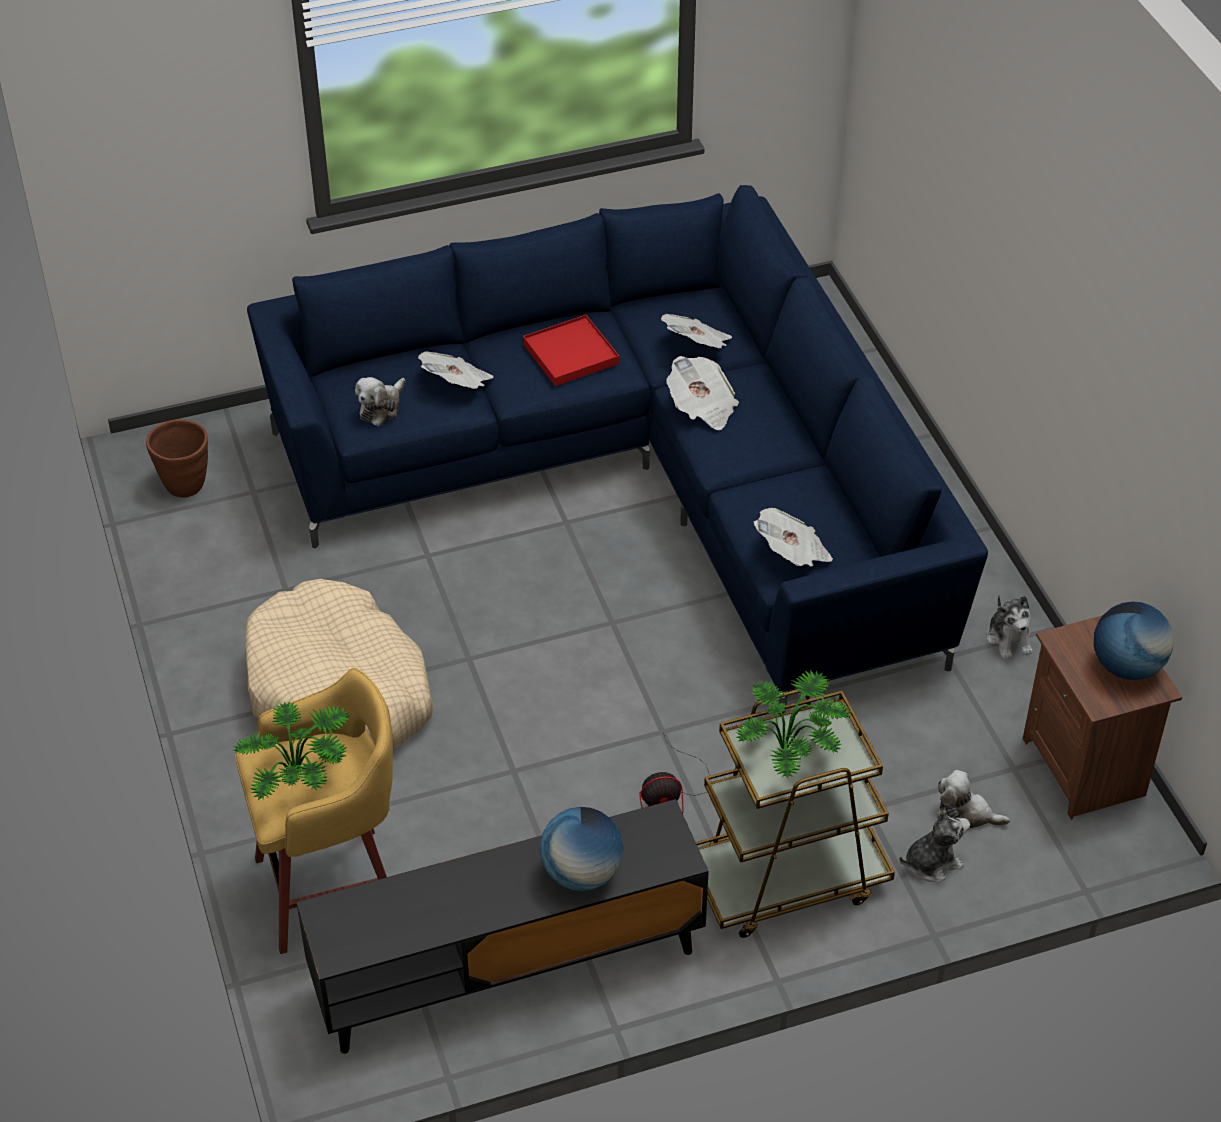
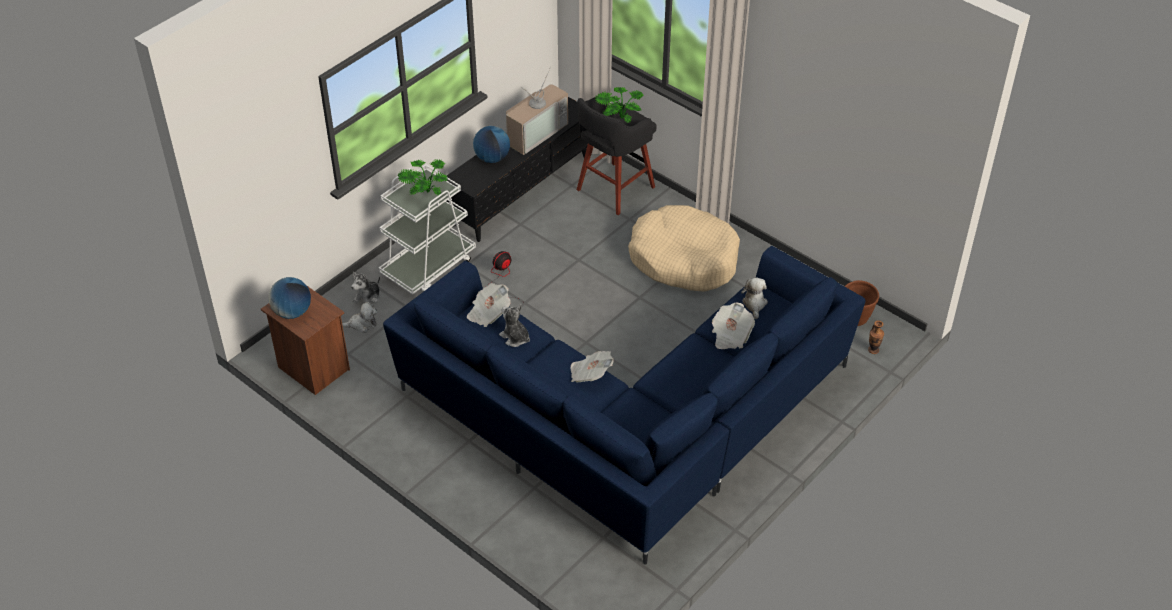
camera: 150 degrees right, 0 degrees up
yellow stool [235,668,393,954] -> black stool [577,97,657,215]
red tray [523,315,619,386] -> none
newspaper [661,314,732,349] -> none
brown cart [696,690,895,938] -> white cart [379,164,476,295]
plush toy [987,595,1033,659] -> plush toy moved to [499,304,530,347]
none -> television [506,67,568,155]
none -> vase [868,320,884,354]

